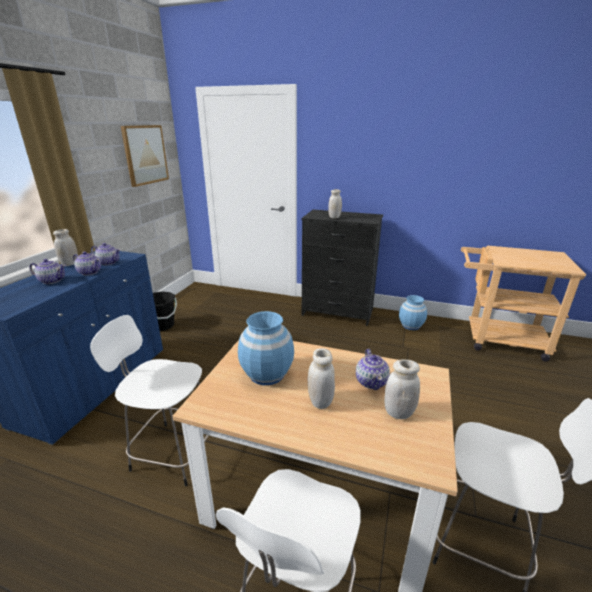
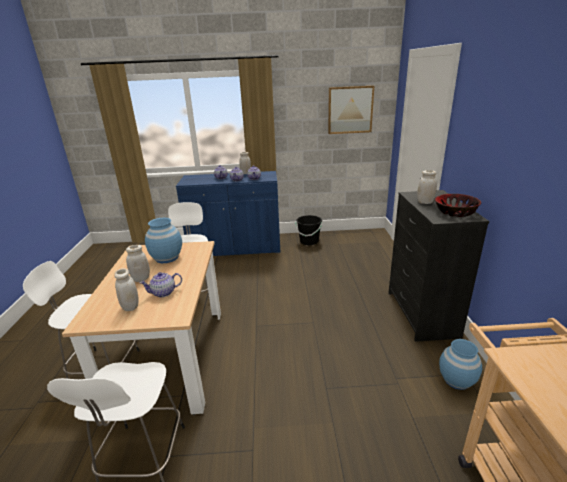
camera: 70 degrees right, 0 degrees up
none -> bowl [435,194,481,217]

